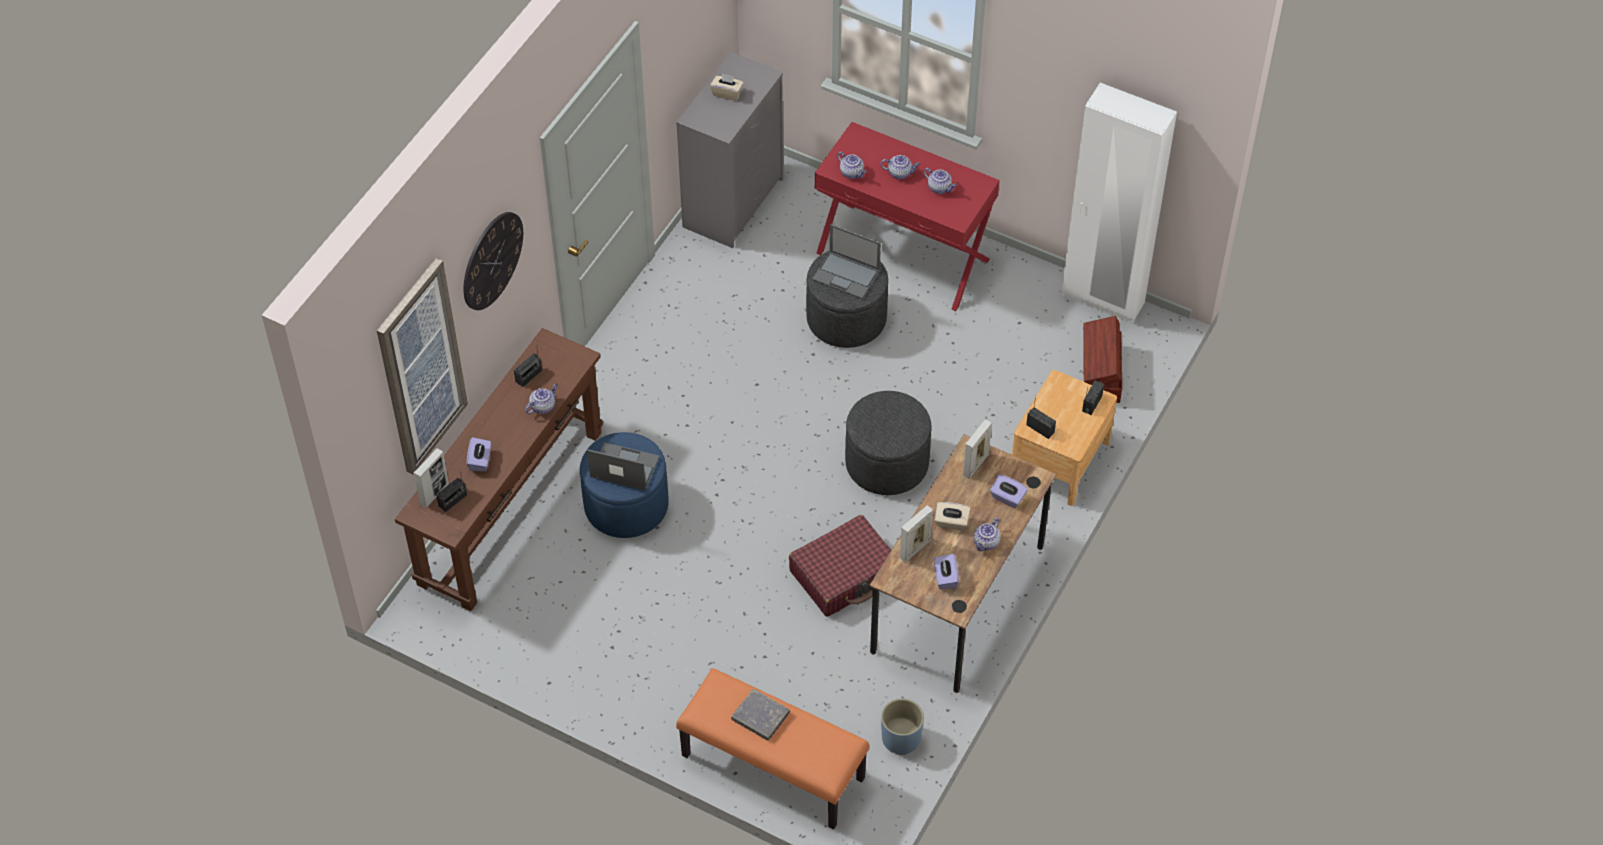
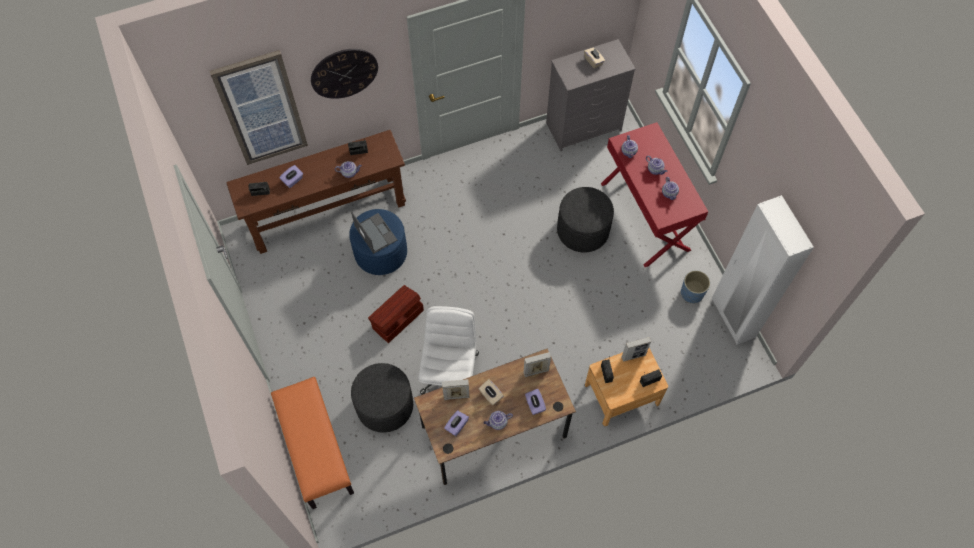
camera: 40 degrees right, 10 degrees up
picture frame [413,448,449,508] -> picture frame moved to [621,337,651,362]
grey book [731,688,790,741] -> none
red suitcase [789,515,891,617] -> white office chair [418,306,479,394]
laptop [812,224,881,299] -> none
grey ottoman [845,391,932,495] -> grey ottoman moved to [351,363,413,433]
blue planter [881,698,924,755] -> blue planter moved to [681,270,710,303]
brown storage box [1083,316,1122,403] -> brown storage box moved to [368,285,424,343]

